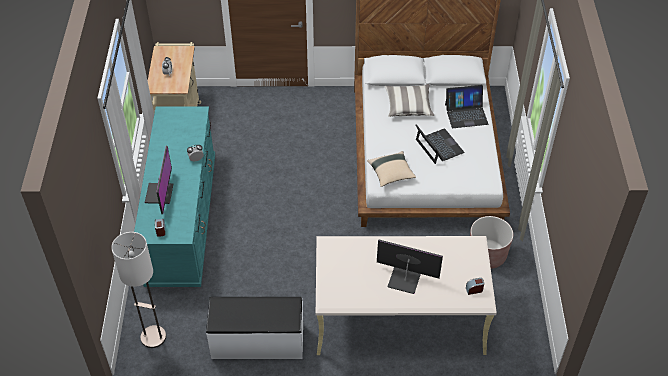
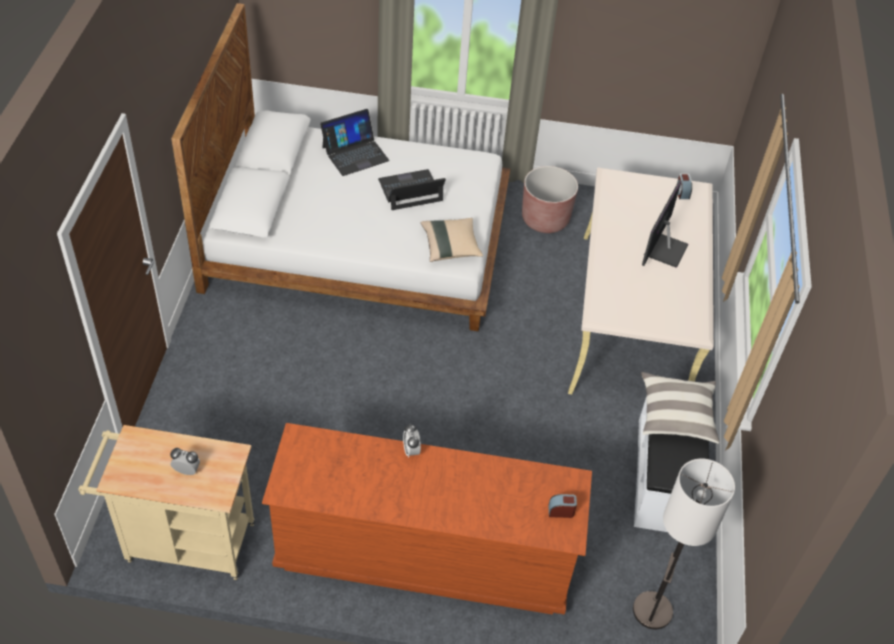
camera: 85 degrees left, 0 degrees up
turquoise dresser [134,106,215,287] -> brown dresser [262,423,592,615]
monitor [145,146,173,214] -> none
pillow [385,84,434,117] -> pillow moved to [641,372,720,444]
laptop [445,85,488,128] -> laptop turned 60 degrees clockwise [320,109,389,176]

